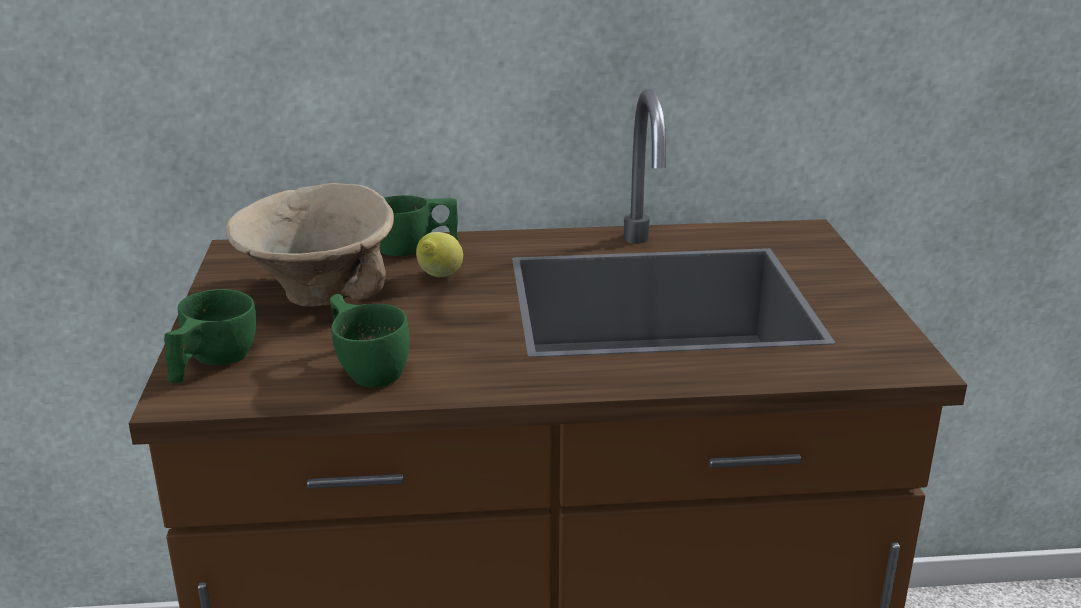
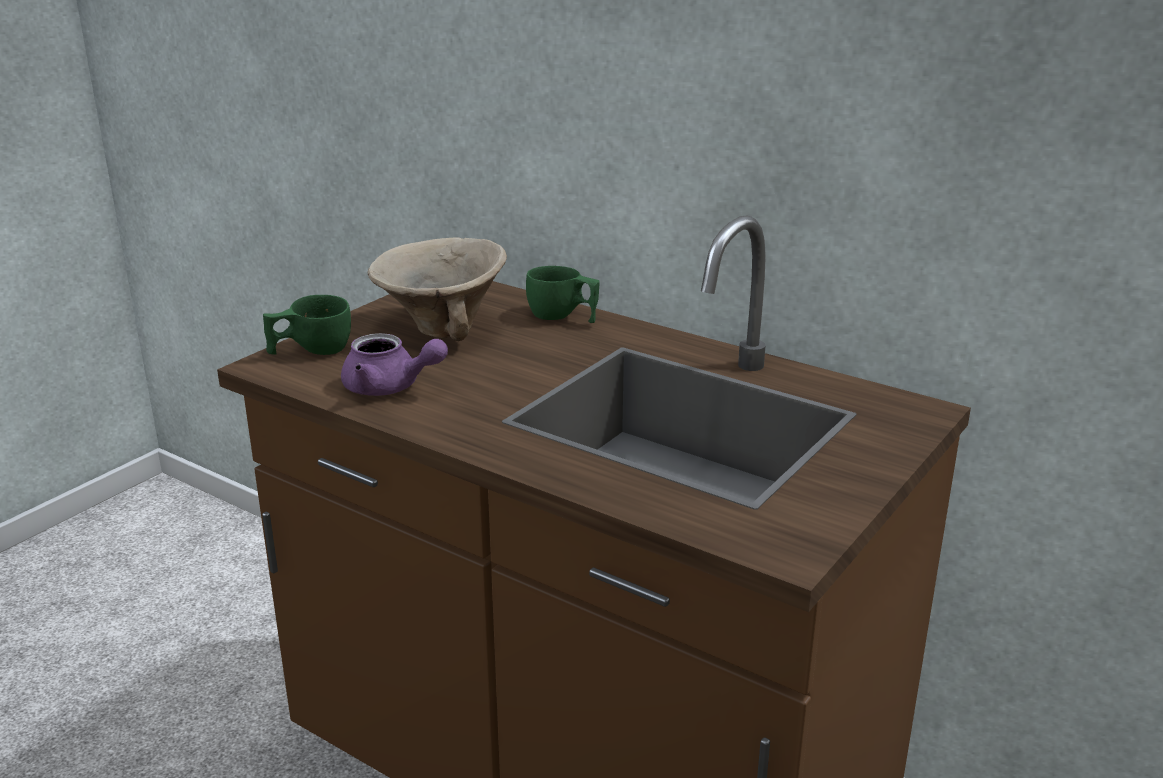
camera: 40 degrees right, 0 degrees up
green cup [330,294,410,387] -> purple teapot [341,333,448,396]
lemon [416,232,463,277] -> none

